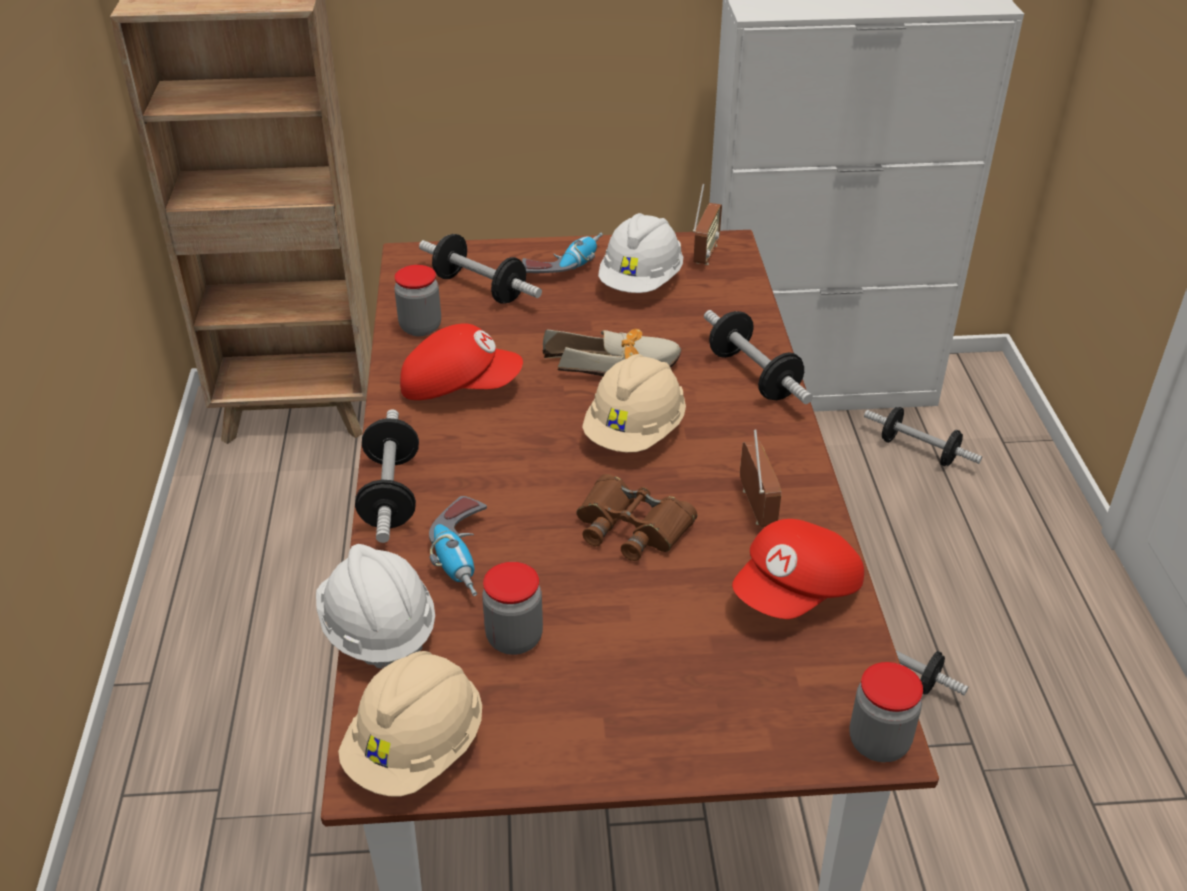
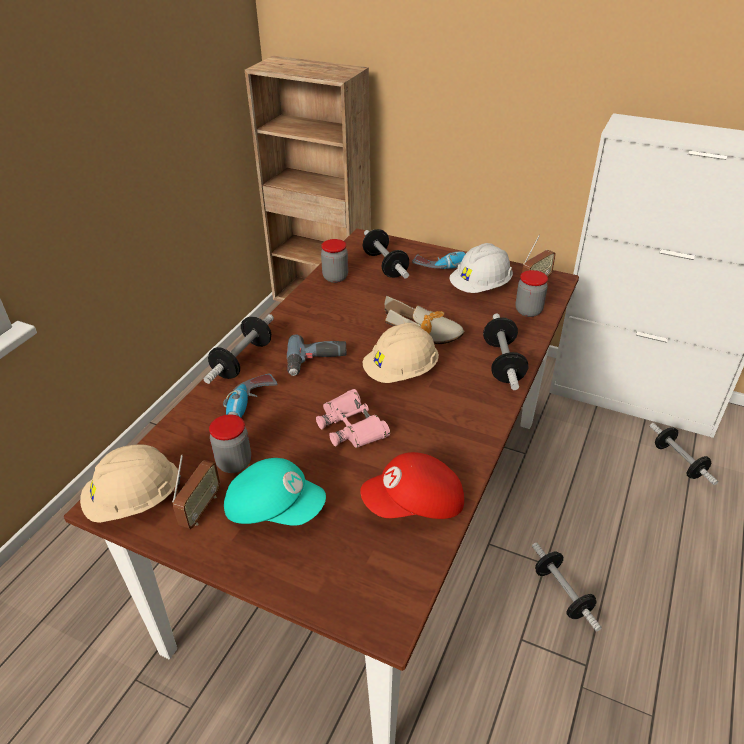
camera: 30 degrees right, 0 degrees up
white hard hat [316,544,435,668] -> none
red cap [400,323,523,400] -> none
brown binoculars [576,474,697,561] -> pink binoculars [316,389,390,448]
radio [740,429,781,527] -> radio moved to [172,455,220,529]
jar [850,662,923,762] -> jar moved to [516,270,548,317]
none -> turquoise cap [224,458,326,526]
none -> power drill [287,334,346,376]

